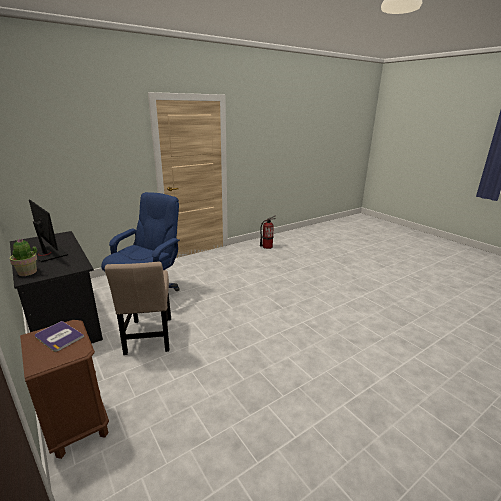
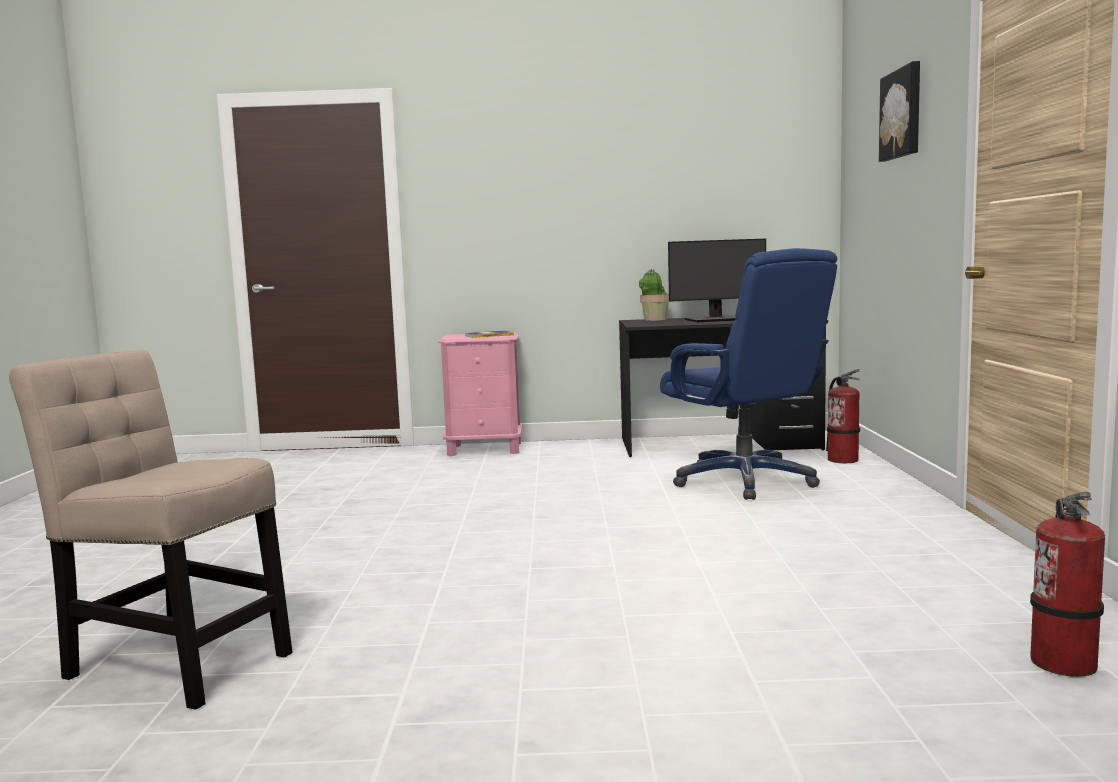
camera: 125 degrees right, 15 degrees down
brown nightstand [20,320,109,459] -> pink nightstand [438,332,523,456]
beige chair [105,261,171,355] -> beige chair moved to [9,350,292,710]
none -> fire extinguisher [826,369,860,463]
none -> picture [879,61,920,162]

